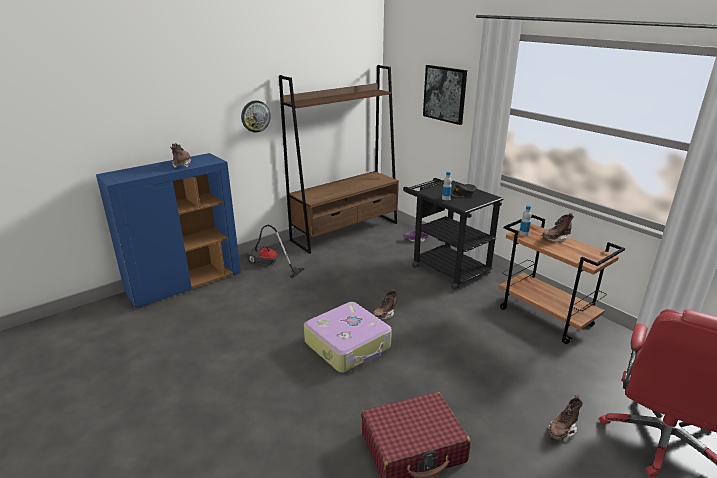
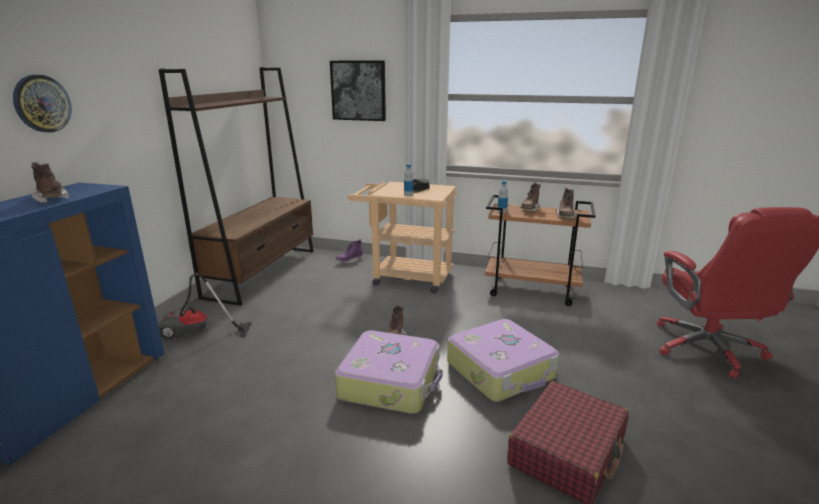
camera: 35 degrees left, 5 degrees down
wall clock [241,100,271,133] -> wall clock moved to [13,75,72,133]
black cart [403,178,503,290] -> beige cart [347,182,457,293]
brown boot [548,395,583,440] -> brown boot moved to [556,188,576,219]
none -> suitcase [447,319,559,402]

